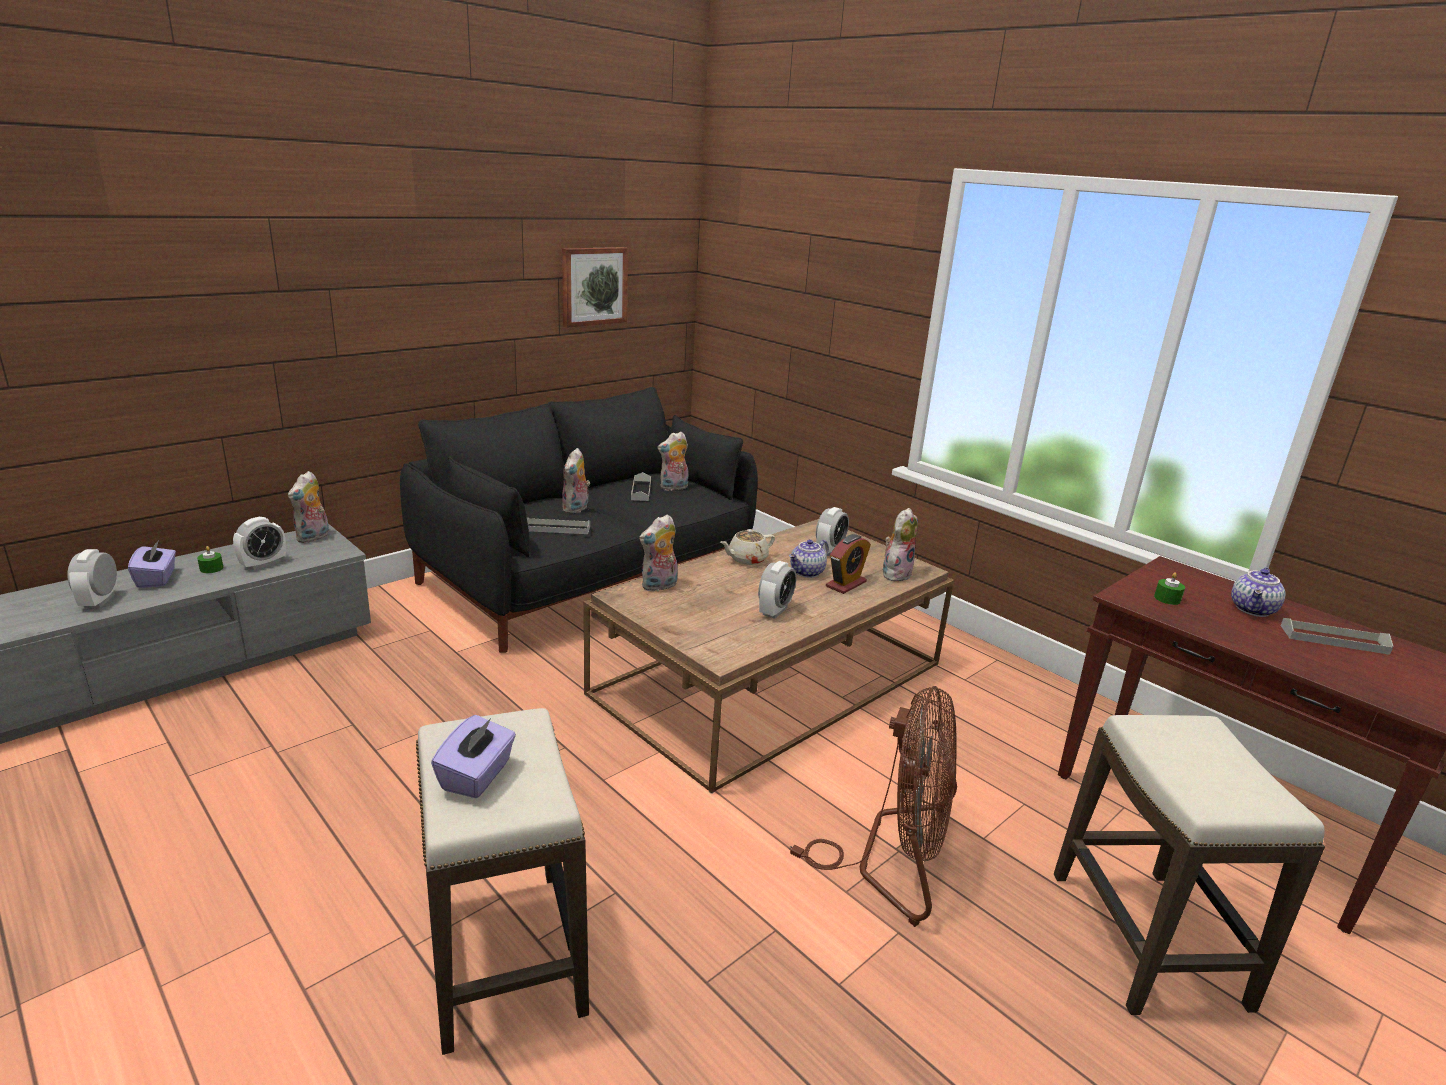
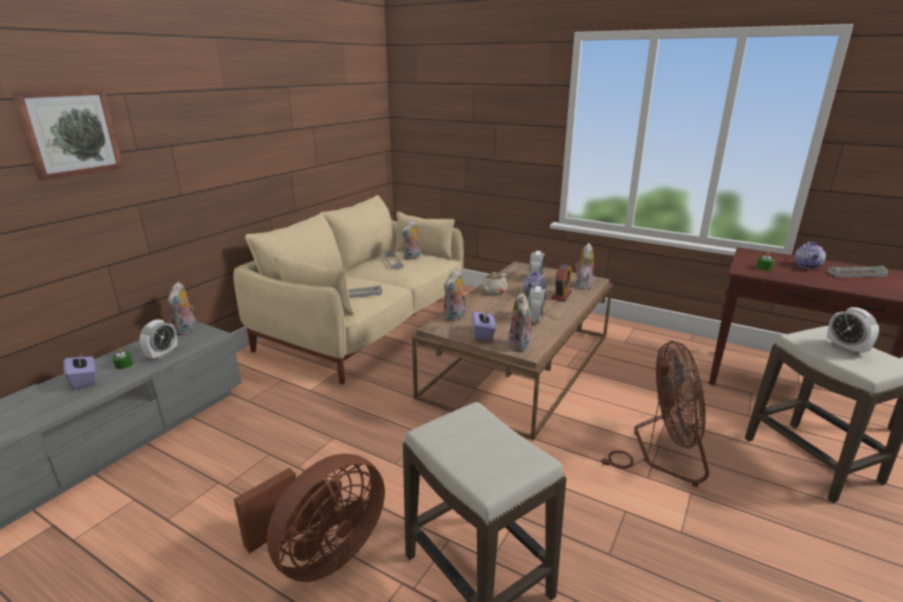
camera: 15 degrees left, 0 degrees up
alarm clock [68,549,118,608] -> alarm clock moved to [827,307,879,355]
black sofa [400,387,758,653] -> beige sofa [233,195,464,385]
purple tissue box [431,715,516,798] -> purple tissue box moved to [472,307,496,341]
picture [562,247,628,328] -> picture moved to [11,89,124,180]
plush toy [562,448,590,513] -> plush toy moved to [508,292,535,352]
none -> brown fan [234,454,385,582]

